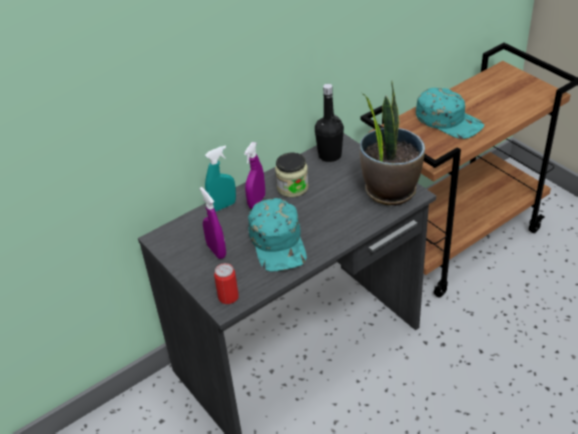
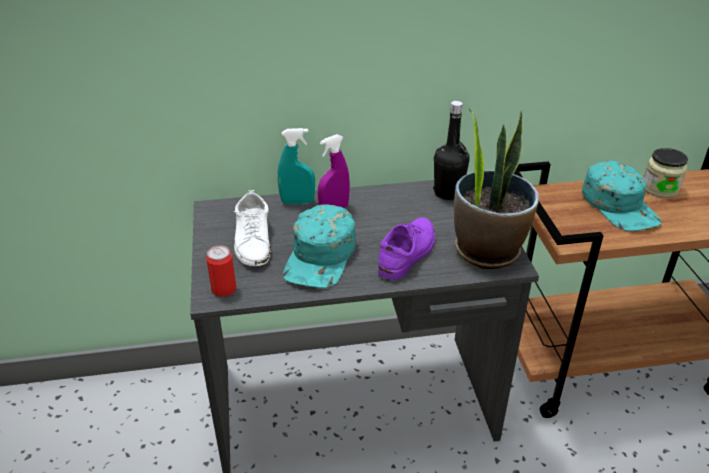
camera: 25 degrees right, 5 degrees down
purple spray bottle [200,187,226,259] -> white shoe [234,190,271,266]
jar [275,153,309,197] -> jar moved to [644,148,688,198]
none -> purple shoe [378,217,435,280]

